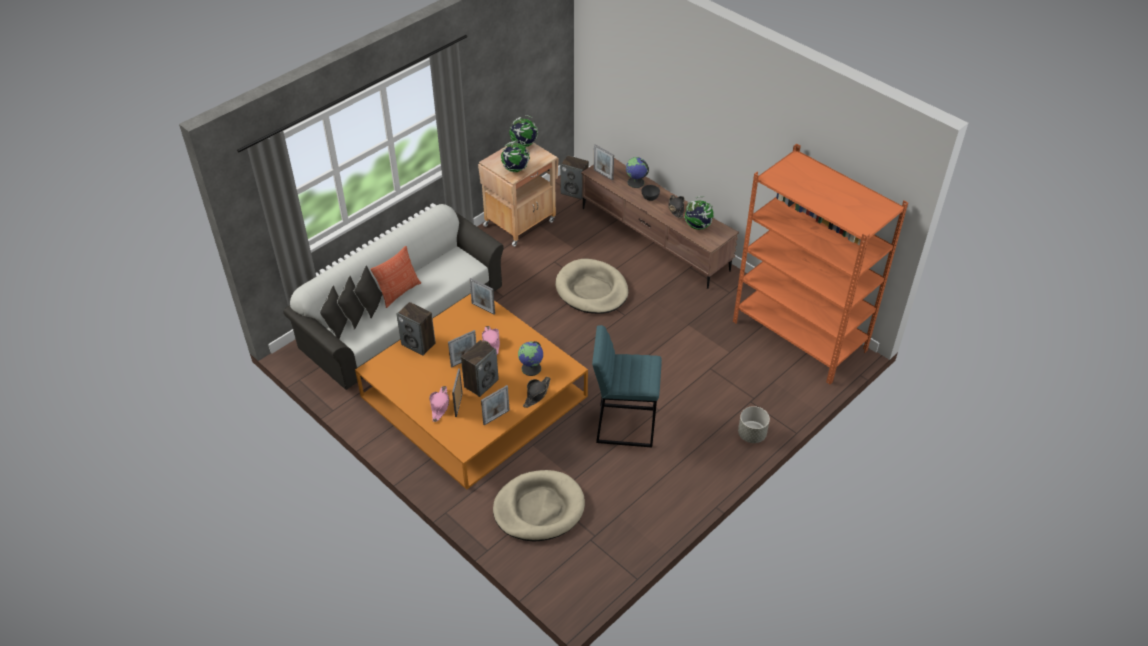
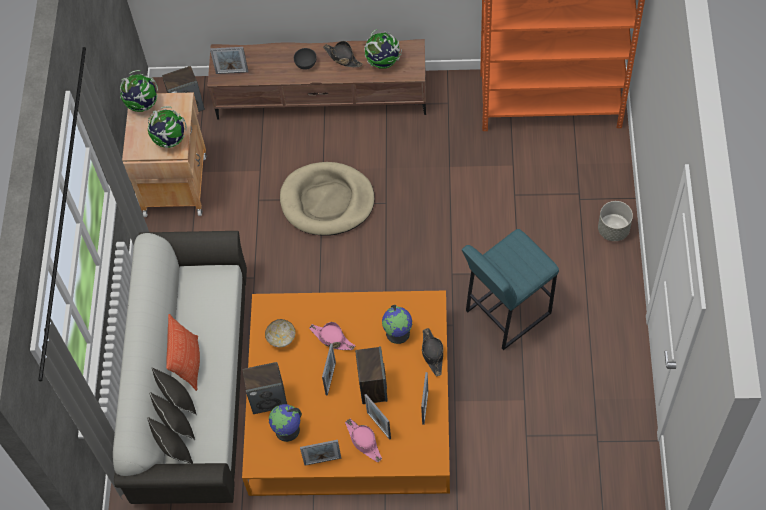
camera: 40 degrees left, 15 degrees up
picture frame [469,278,495,315] -> picture frame moved to [300,440,341,466]
beige dog bed [493,470,585,542] -> none
globe [626,157,649,188] -> globe moved to [269,404,302,442]
none -> bowl [265,319,295,347]

